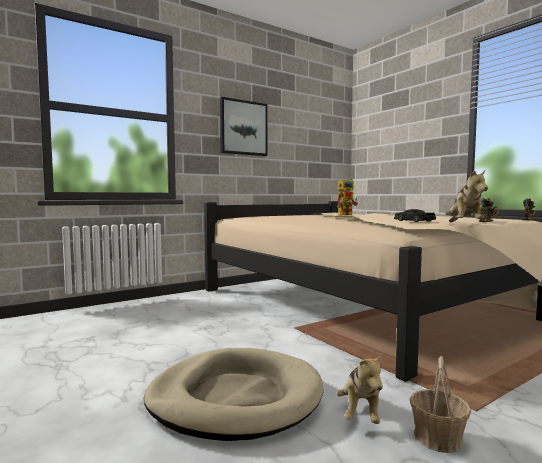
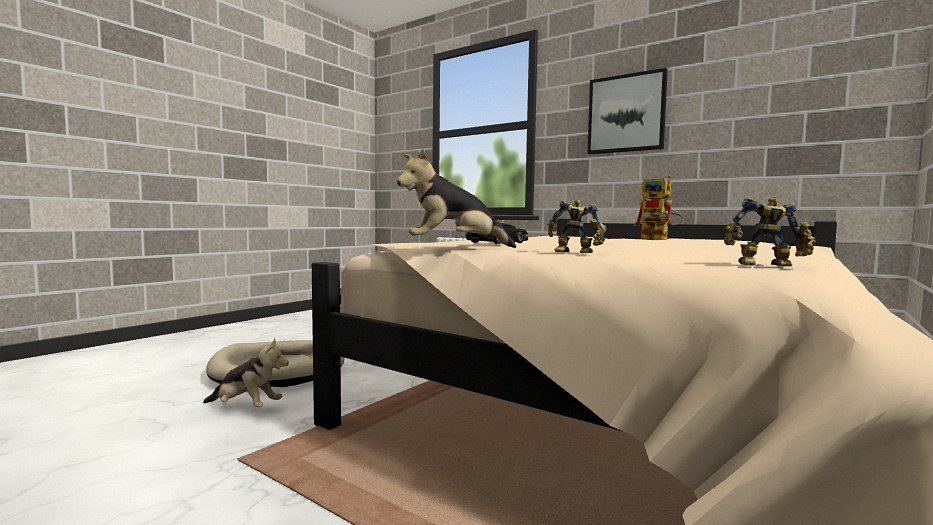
camera: 70 degrees right, 0 degrees up
plush toy [336,353,383,424] -> plush toy turned 150 degrees counterclockwise [203,338,289,407]
basket [410,356,471,453] -> none

